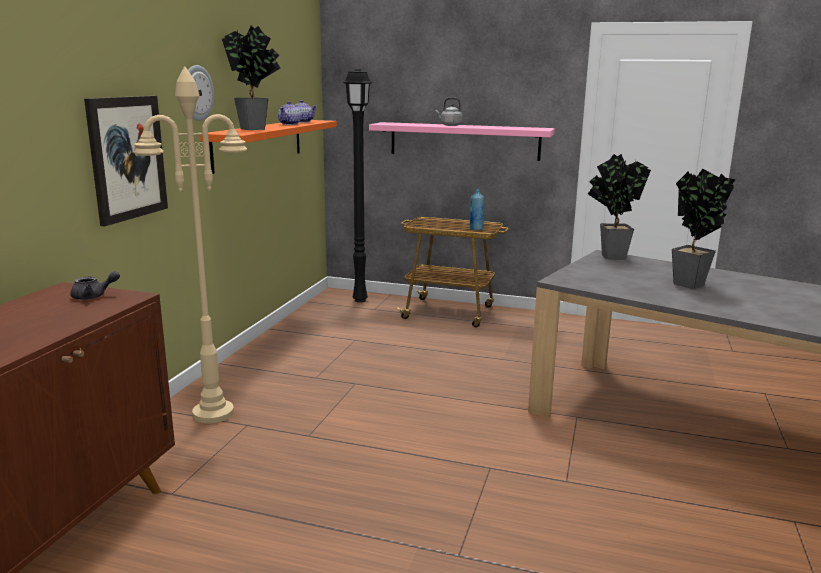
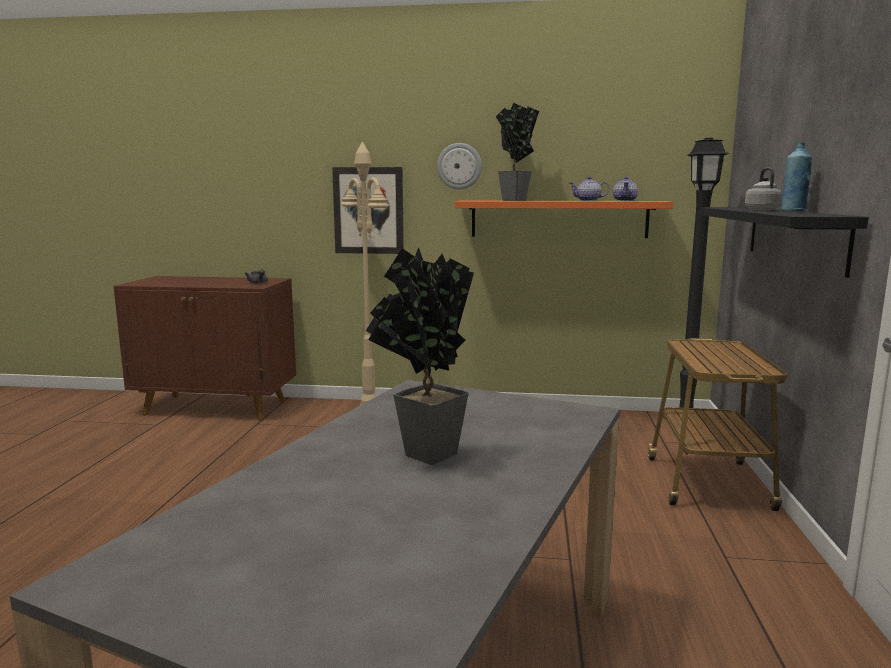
camera: 80 degrees right, 5 degrees down
pink shelf [369,122,555,161] -> black shelf [700,207,869,278]
blue bottle [470,188,484,231] -> blue bottle moved to [781,143,812,211]
potted plant [588,154,651,260] -> none

